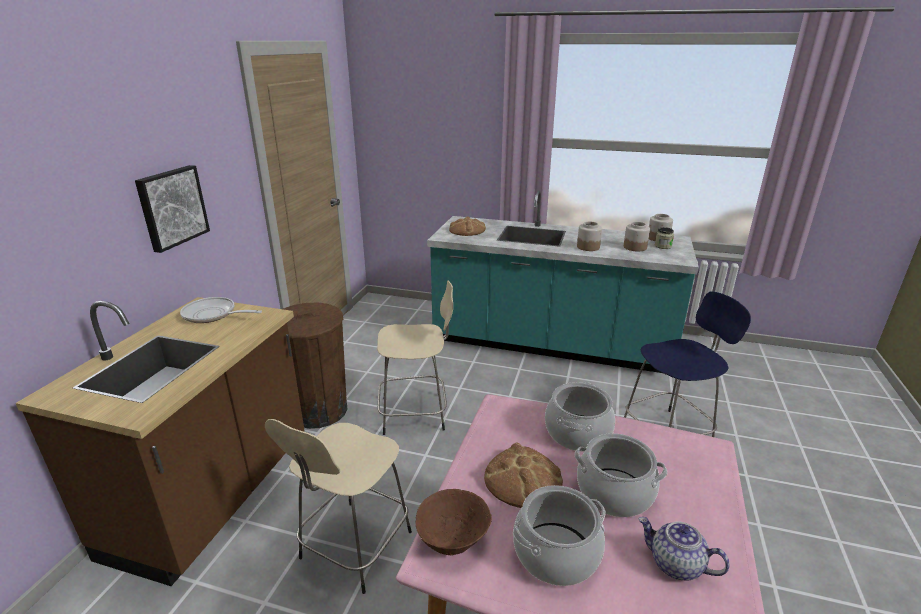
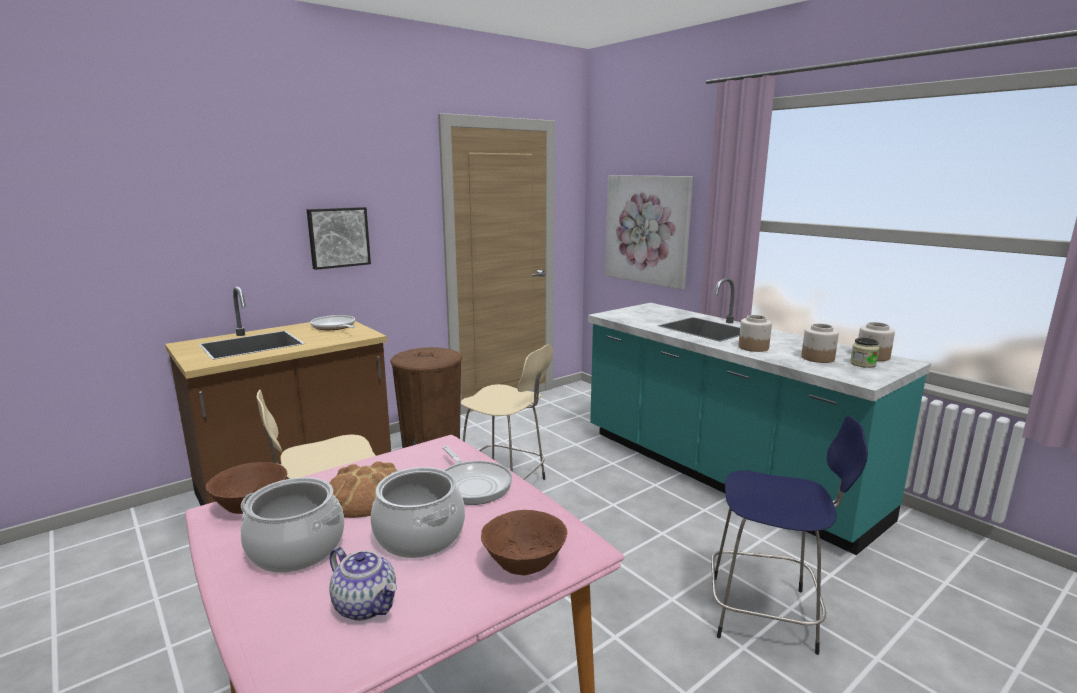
camera: 35 degrees right, 10 degrees down
bread [449,216,486,236] -> none
cooking pot [545,382,615,451] -> frying pan [442,446,512,505]
teapot [638,517,729,581] -> teapot turned 150 degrees clockwise [329,547,397,621]
none -> brown bowl [481,510,567,575]
none -> picture [605,175,693,290]

